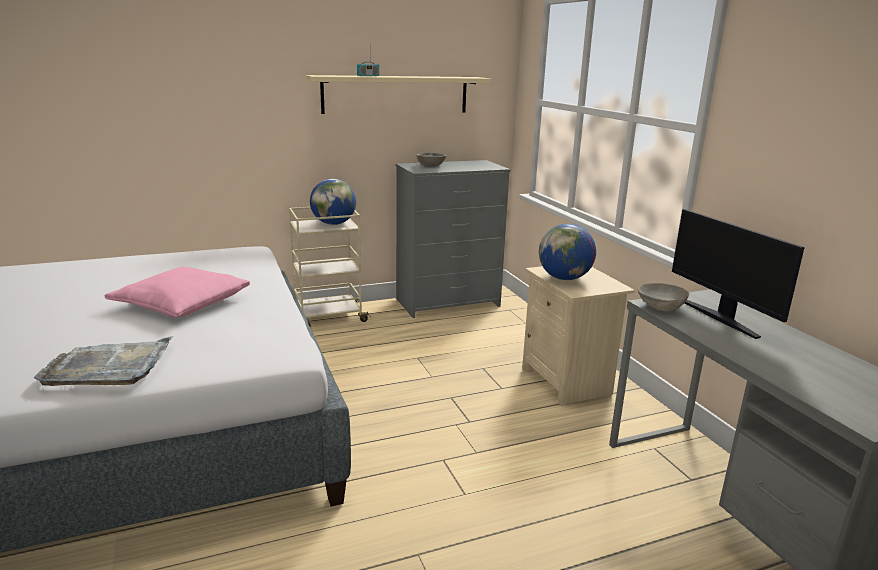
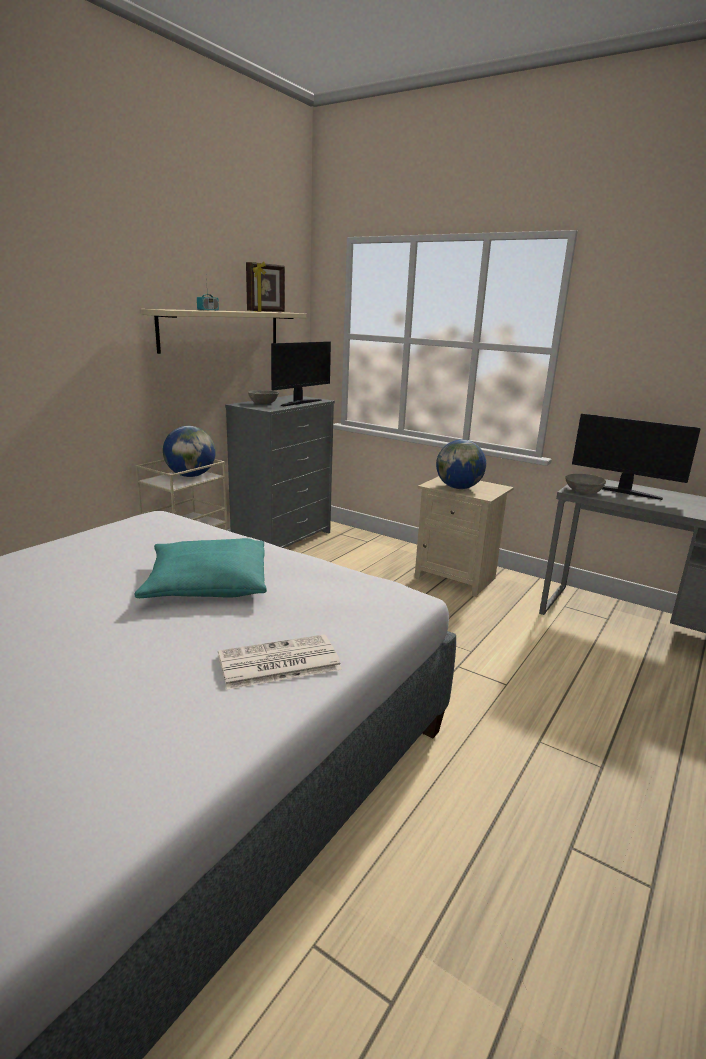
camera: 35 degrees left, 0 degrees up
grey tray [34,336,173,386] -> newspaper [218,634,342,690]
pink pillow [104,267,250,317] -> turquoise pillow [135,538,267,598]
none -> picture frame [246,261,285,312]
none -> monitor [271,341,331,406]

